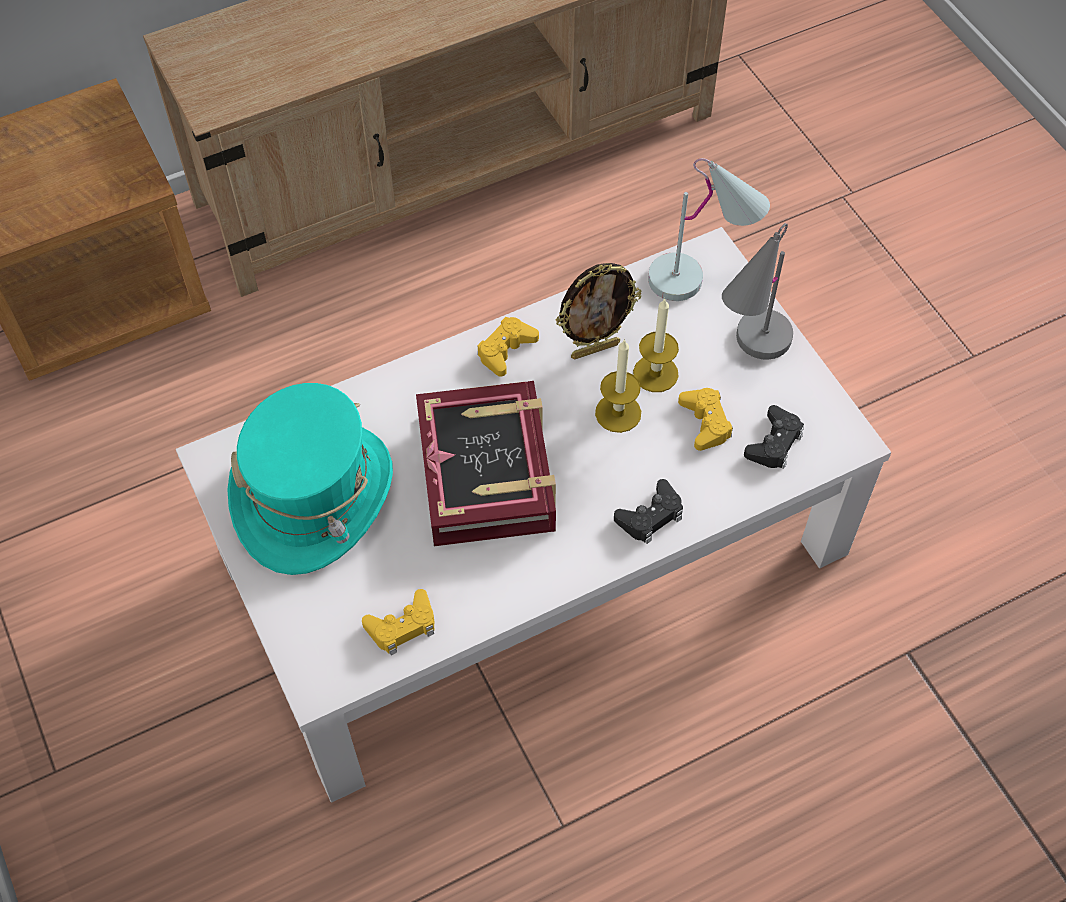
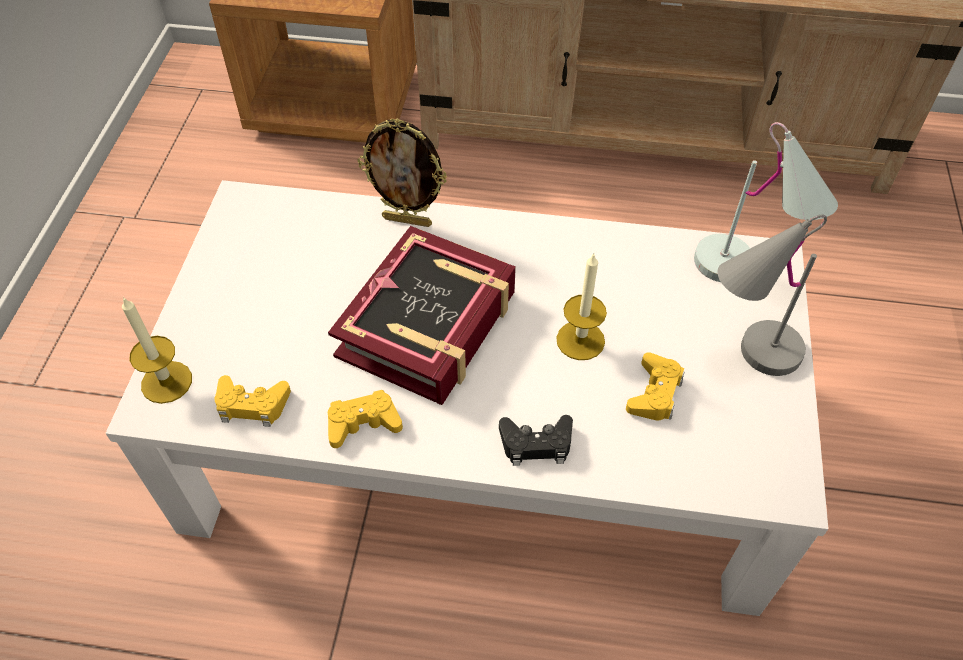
camera: 35 degrees right, 5 degrees down
turquoise hat [227,383,393,575] -> none
yellow game controller [477,317,539,377] -> yellow game controller moved to [328,390,403,448]
picture frame [556,263,642,359] -> picture frame moved to [358,118,447,227]
candle [633,298,679,392] -> candle moved to [122,297,192,404]
black game controller [744,405,804,469] -> none

